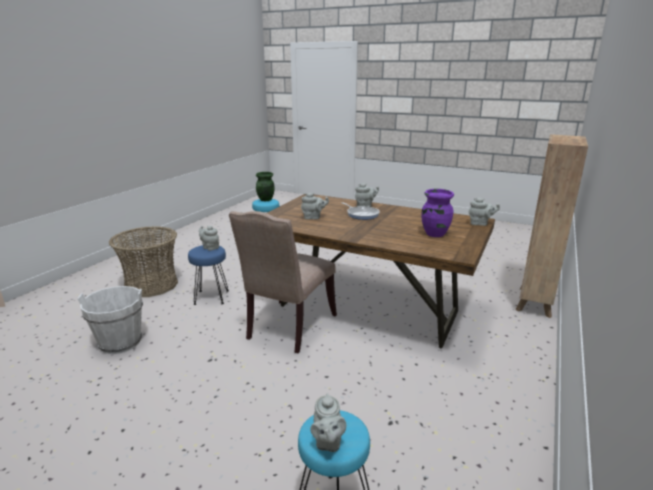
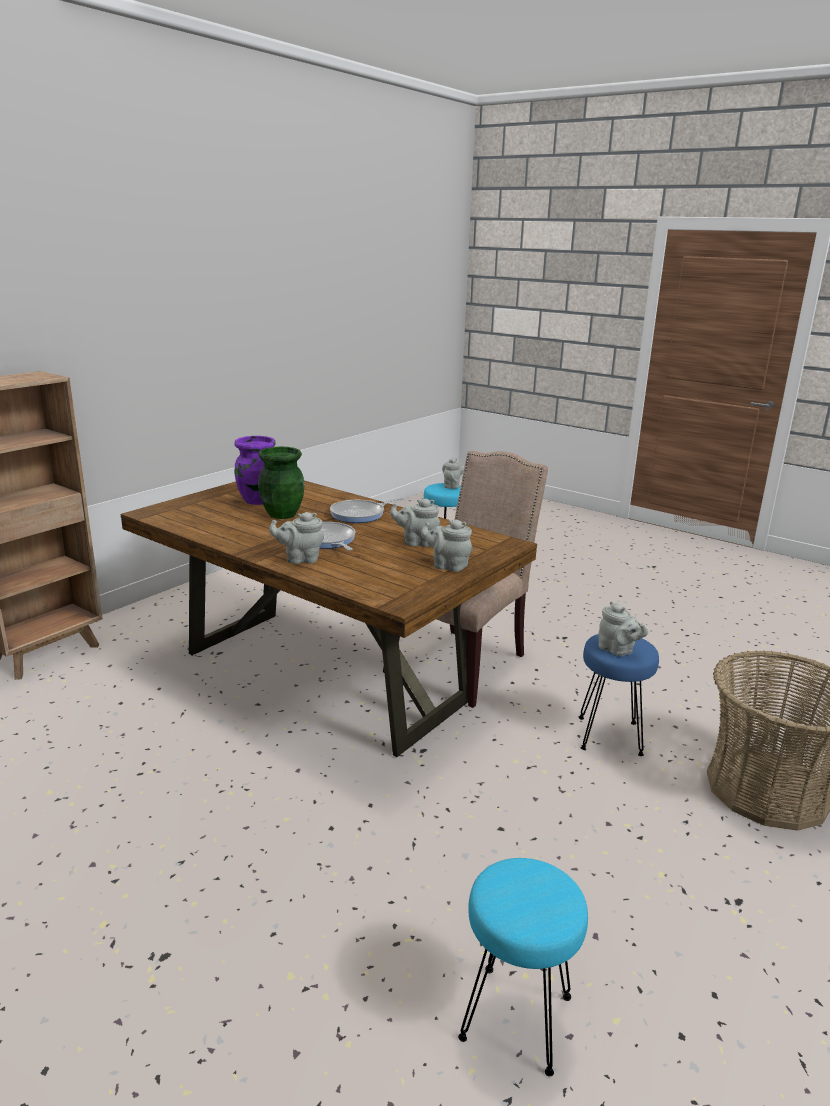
camera: 170 degrees left, 0 degrees up
white bucket [77,286,143,354] -> none
green vase [256,172,275,201] -> green vase moved to [258,446,305,519]
grey teapot [469,198,500,226] -> grey teapot moved to [421,520,472,572]
none -> frying pan [330,497,404,523]

